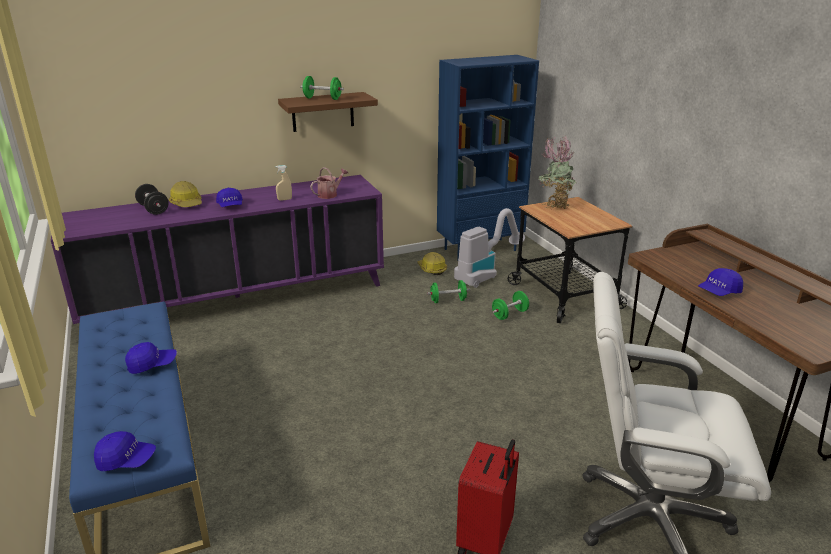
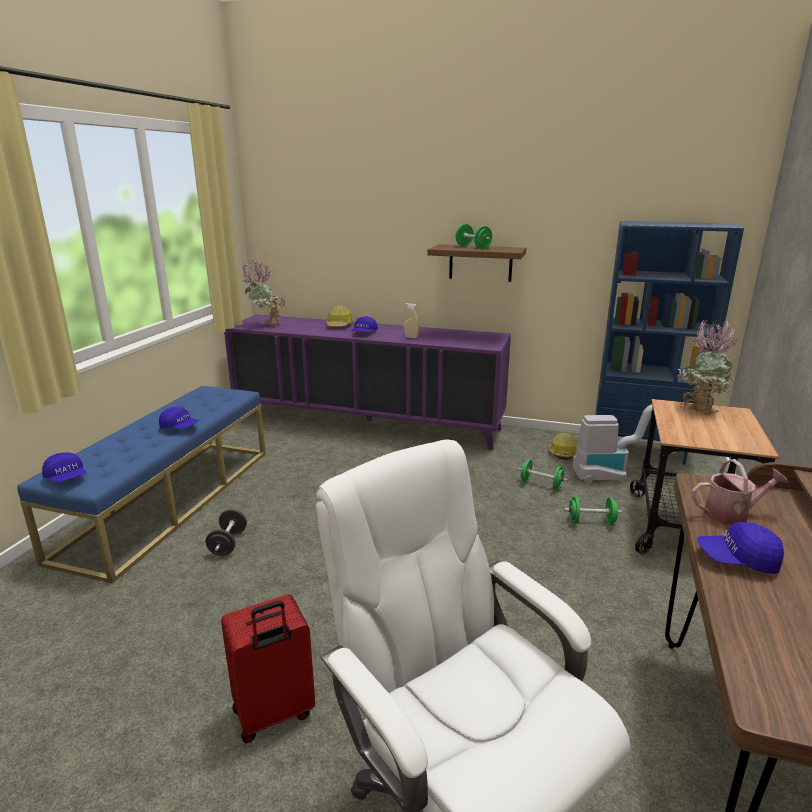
camera: 40 degrees right, 5 degrees down
black dumbbell [135,184,168,215] -> black dumbbell moved to [206,509,247,556]
watering can [310,167,348,199] -> watering can moved to [691,459,789,525]
none -> potted plant [242,260,285,326]

